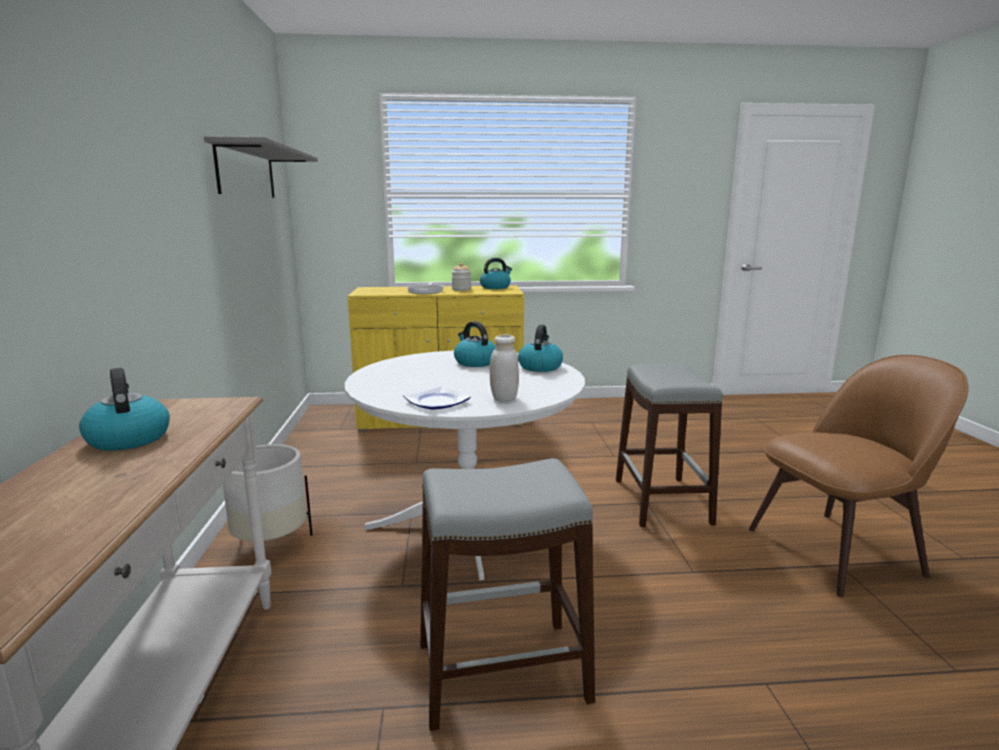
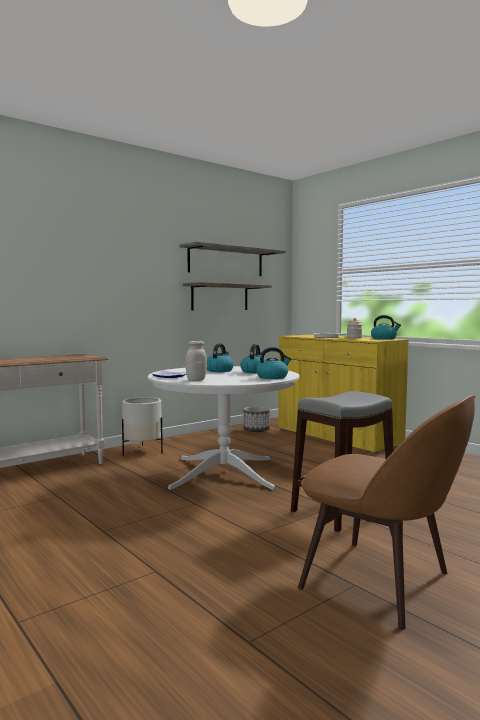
camera: 55 degrees right, 10 degrees down
kettle [79,368,170,451] -> kettle moved to [207,344,234,372]
grey stool [420,458,595,731] -> none
none -> shelf [183,282,272,310]
none -> planter [243,407,270,432]

